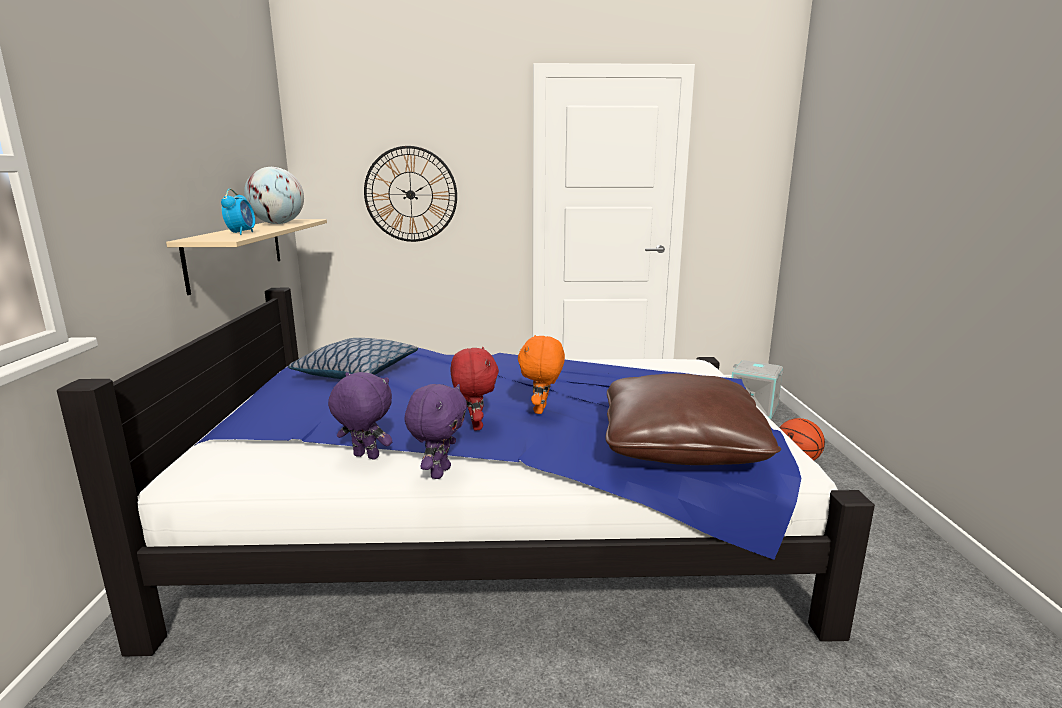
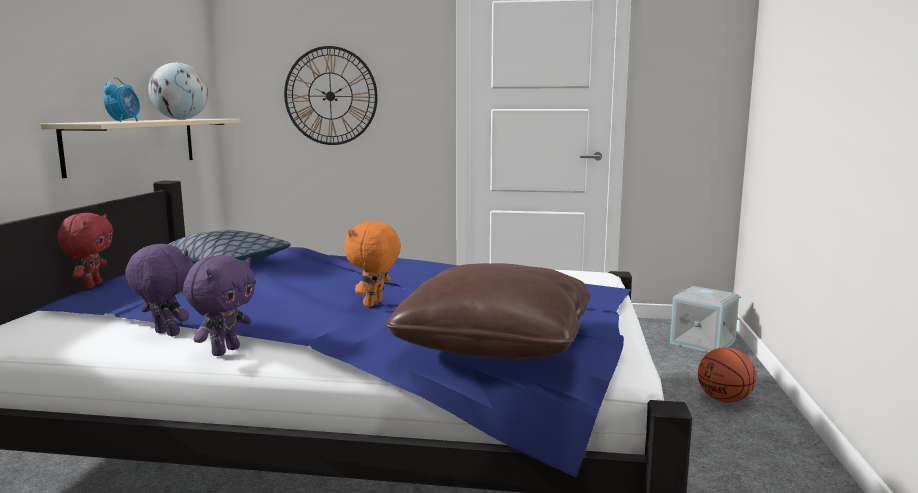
camera: 10 degrees right, 5 degrees down
red plush toy [450,347,499,431] -> red plush toy moved to [57,213,113,289]

